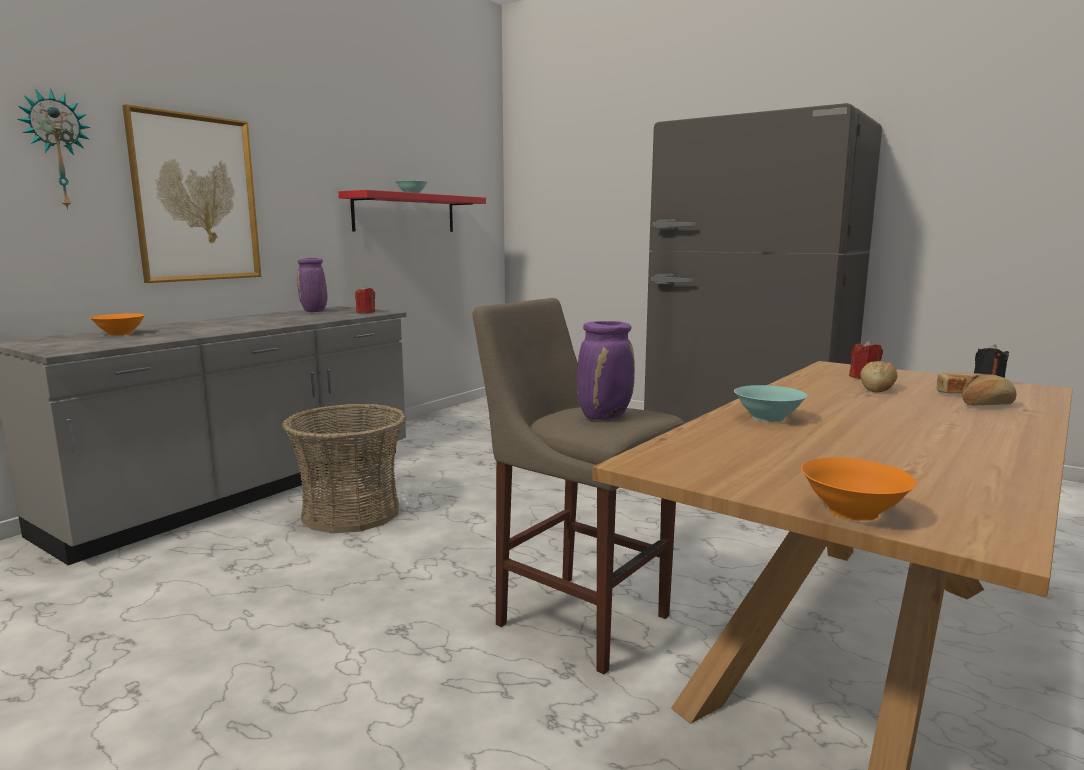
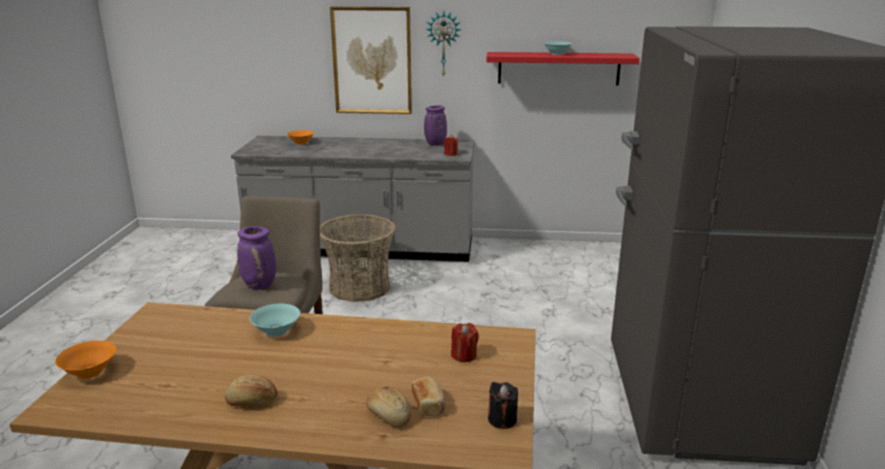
camera: 60 degrees right, 10 degrees up
wall clock [18,89,91,210] -> wall clock moved to [426,11,461,77]
bread [860,361,897,393] -> bread moved to [225,375,278,406]

